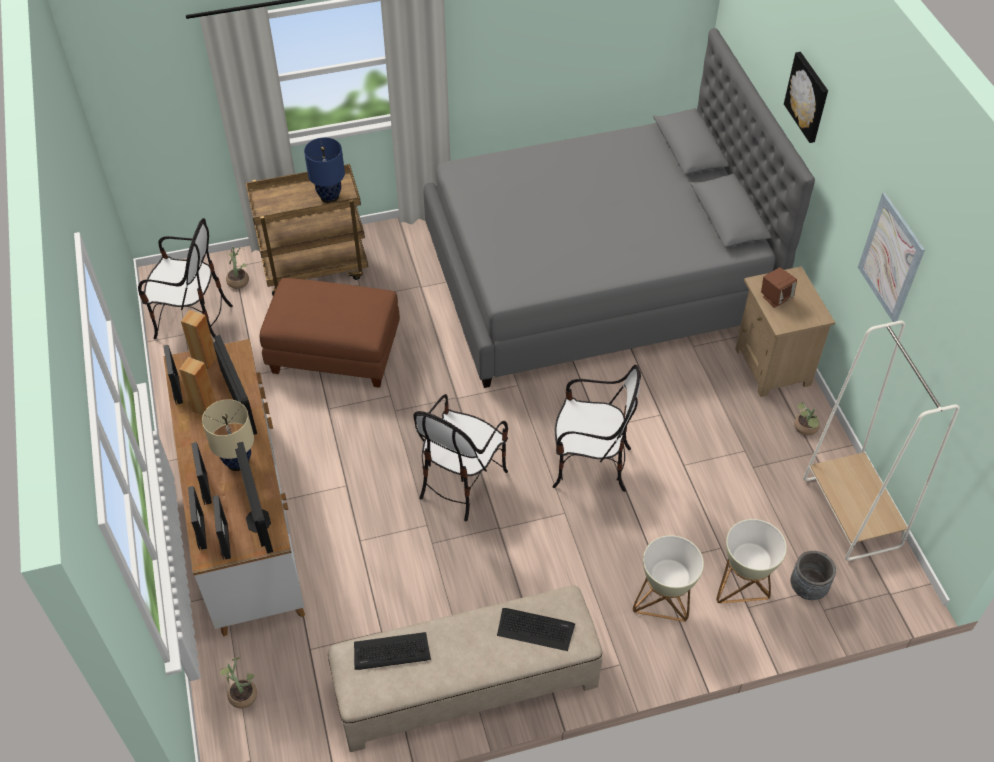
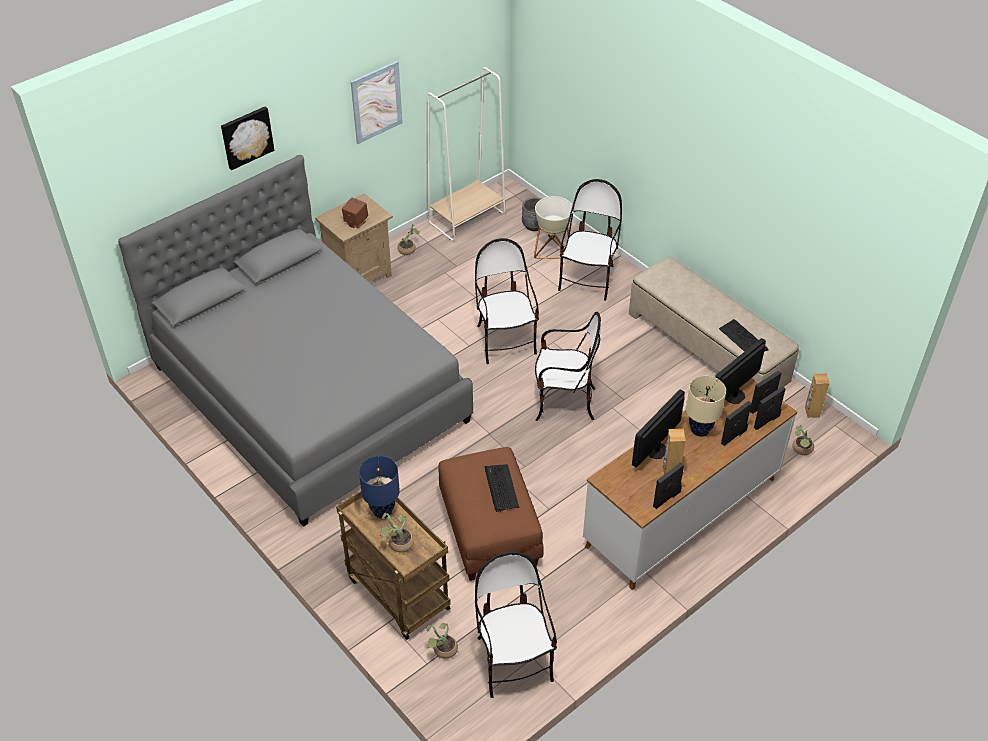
camera: 115 degrees left, 5 degrees down
brown speaker [181,310,217,370] -> brown speaker moved to [805,374,830,418]
keyboard [497,608,575,651] -> keyboard moved to [485,464,519,512]
planter [633,535,704,622] -> chair [558,179,622,301]
none -> potted plant [380,513,414,553]

